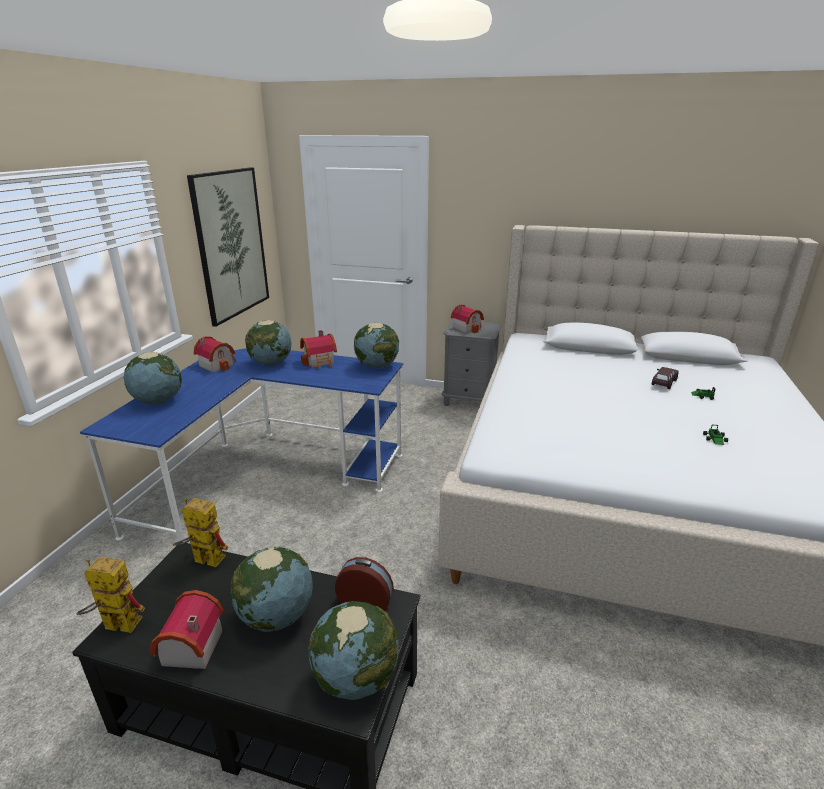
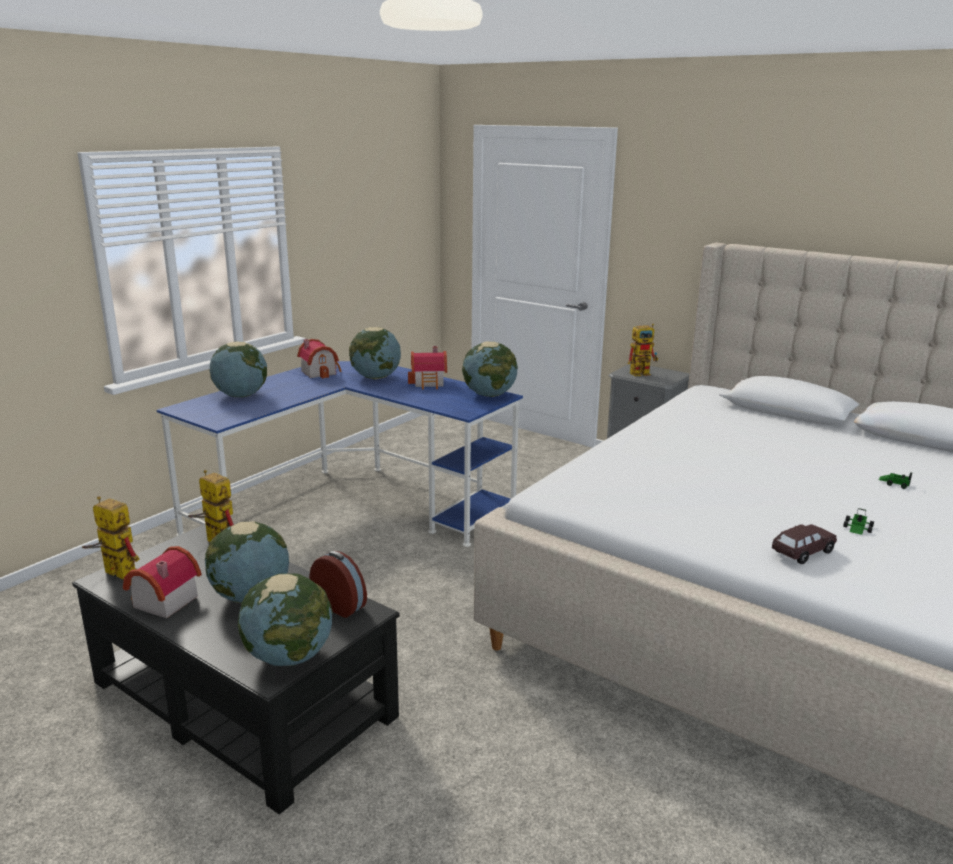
camera: 20 degrees right, 5 degrees down
picture [187,167,269,327] -> none
toy house [451,304,484,333] -> toy robot [628,324,658,376]
brown toy car [652,367,679,389] -> brown toy car moved to [772,524,837,564]

